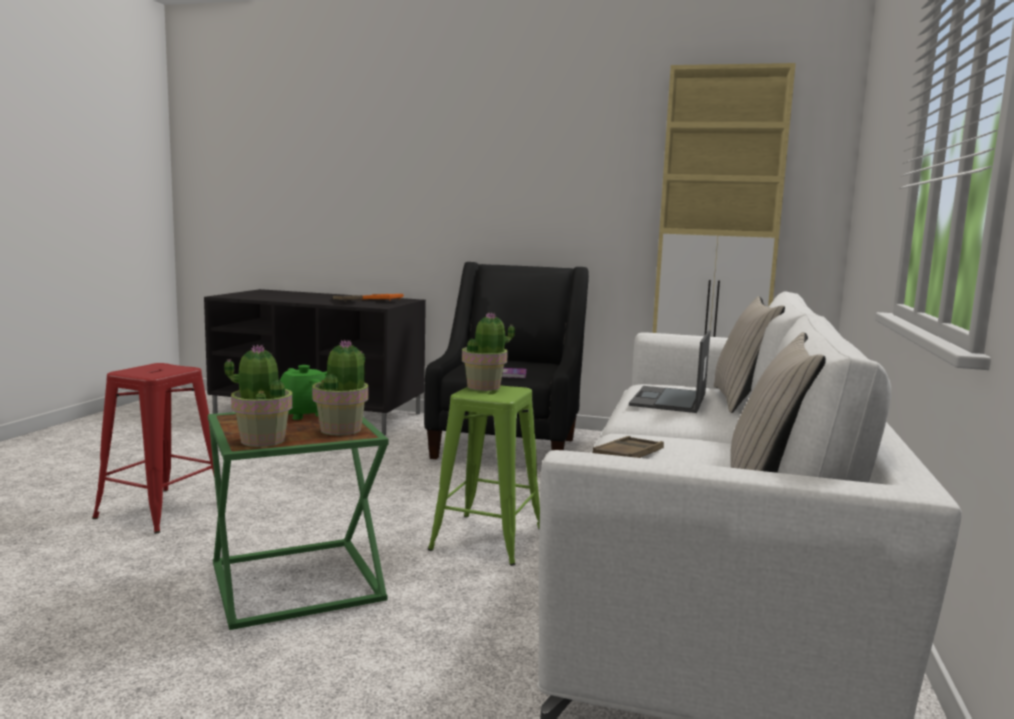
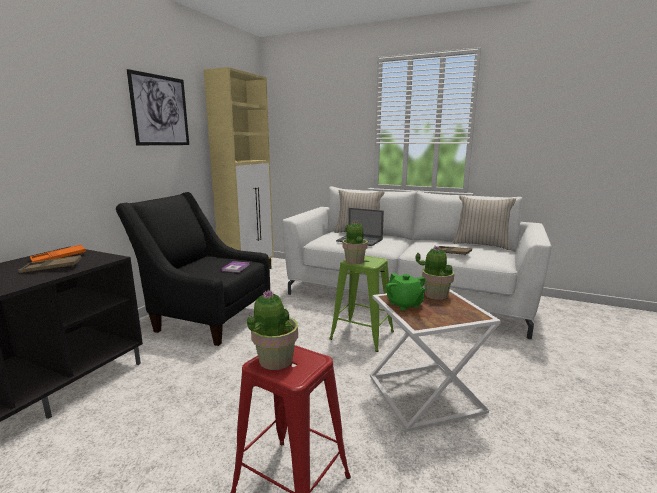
camera: 80 degrees left, 5 degrees up
green side table [208,412,389,630] -> white side table [370,289,501,432]
potted plant [224,344,292,447] -> potted plant moved to [247,290,298,370]
none -> picture [127,69,189,145]

